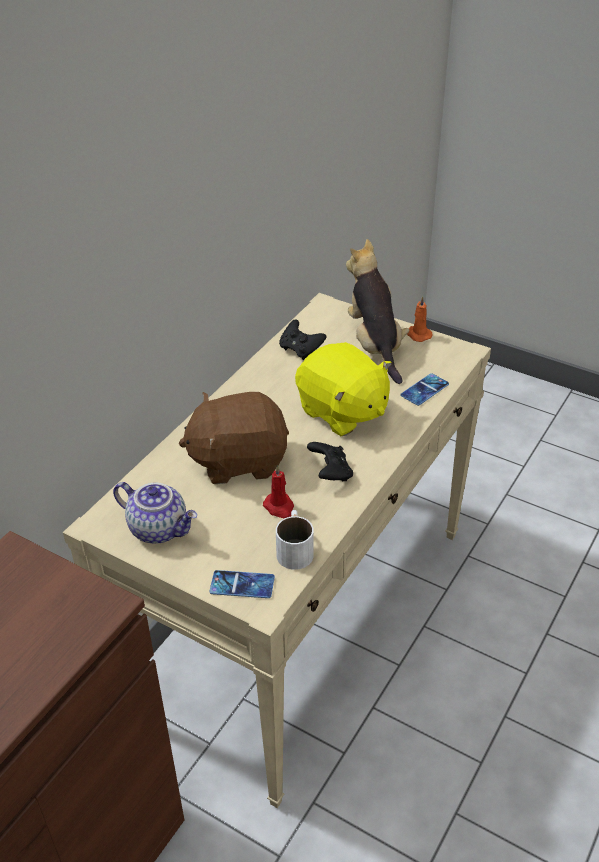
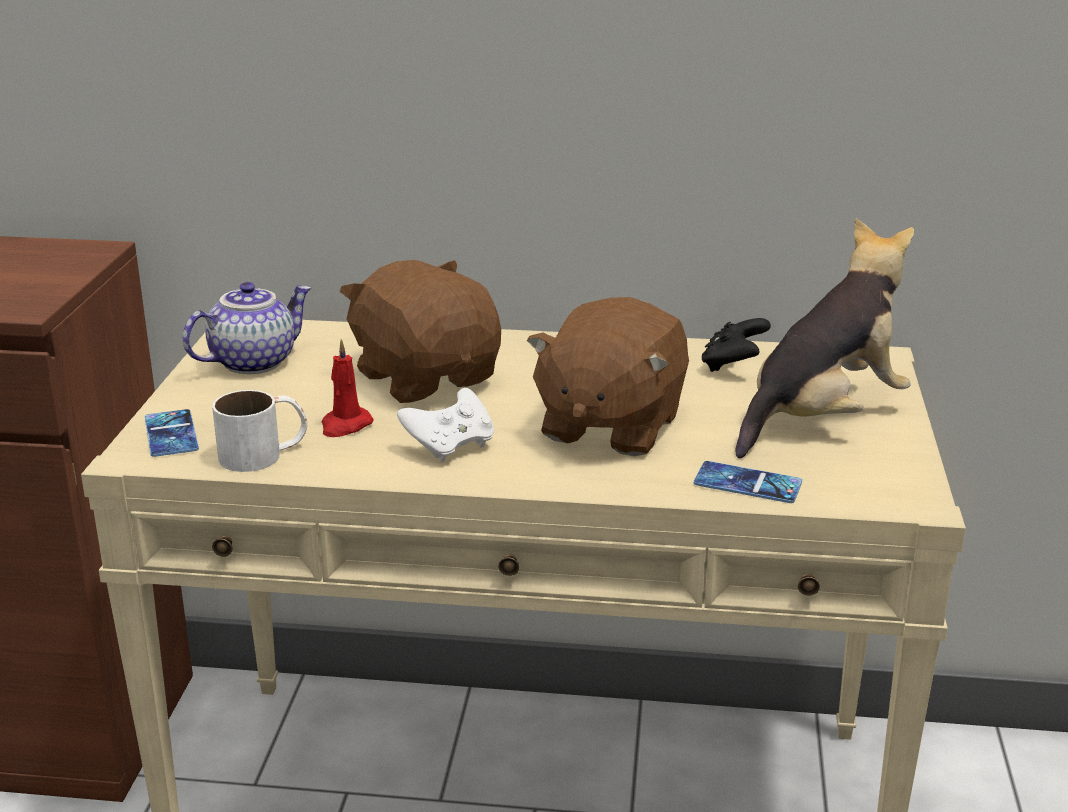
camera: 65 degrees right, 15 degrees down
teapot [113,482,197,544] -> teapot turned 135 degrees counterclockwise [183,282,312,374]
yellow plush toy [295,342,392,436] -> brown plush toy [527,297,689,456]
black game controller [307,442,353,481] -> white game controller [397,388,494,462]
orange candle [407,296,432,342] -> none

